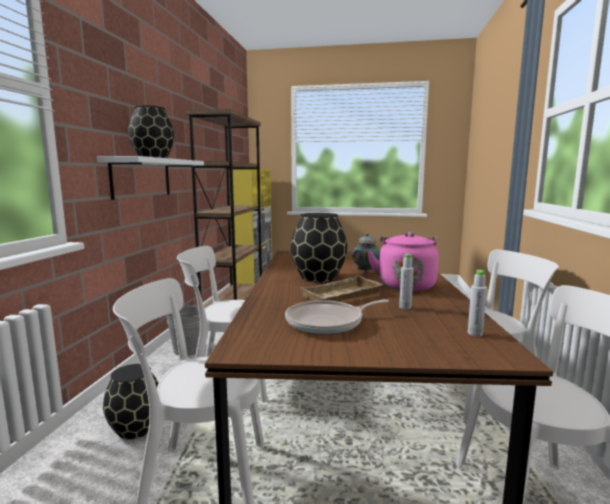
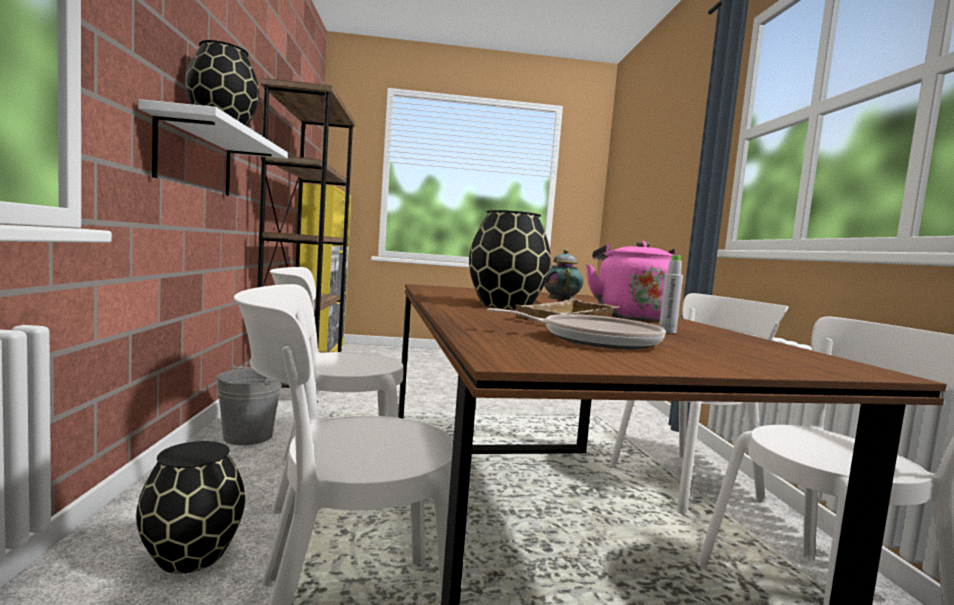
camera: 15 degrees left, 5 degrees down
frying pan [285,299,389,335] -> frying pan turned 135 degrees counterclockwise [487,308,666,349]
grey bottle [468,270,487,336] -> none

